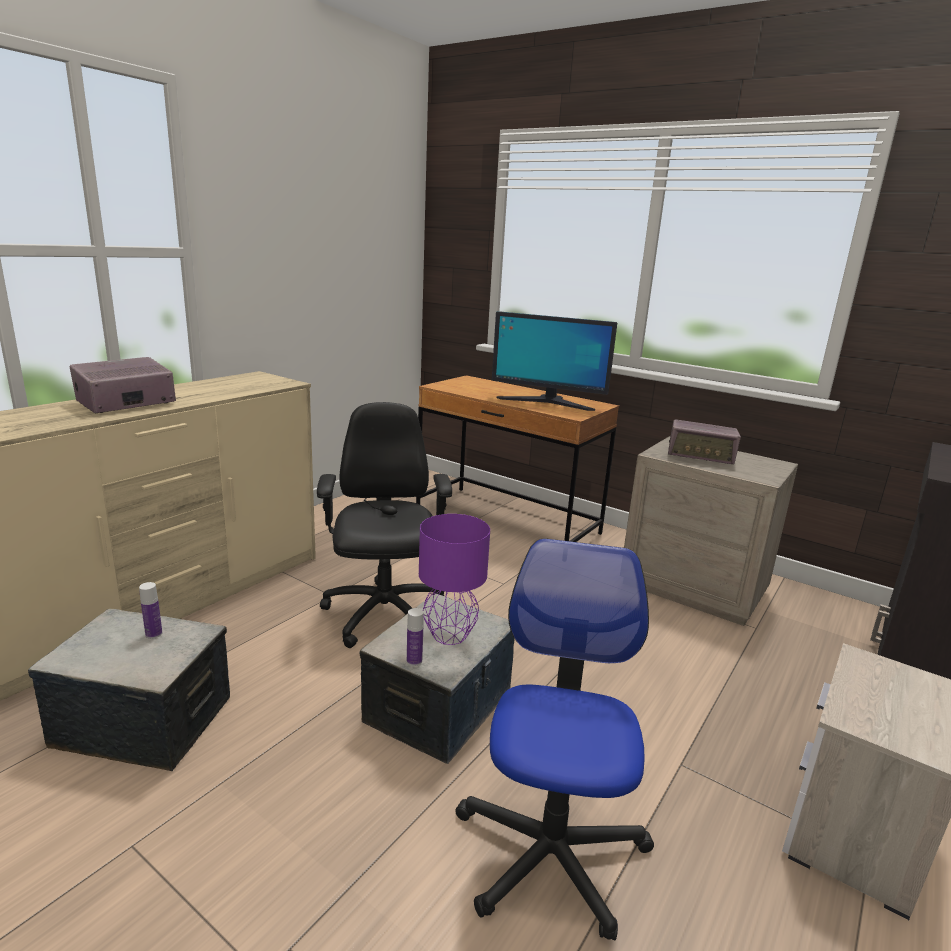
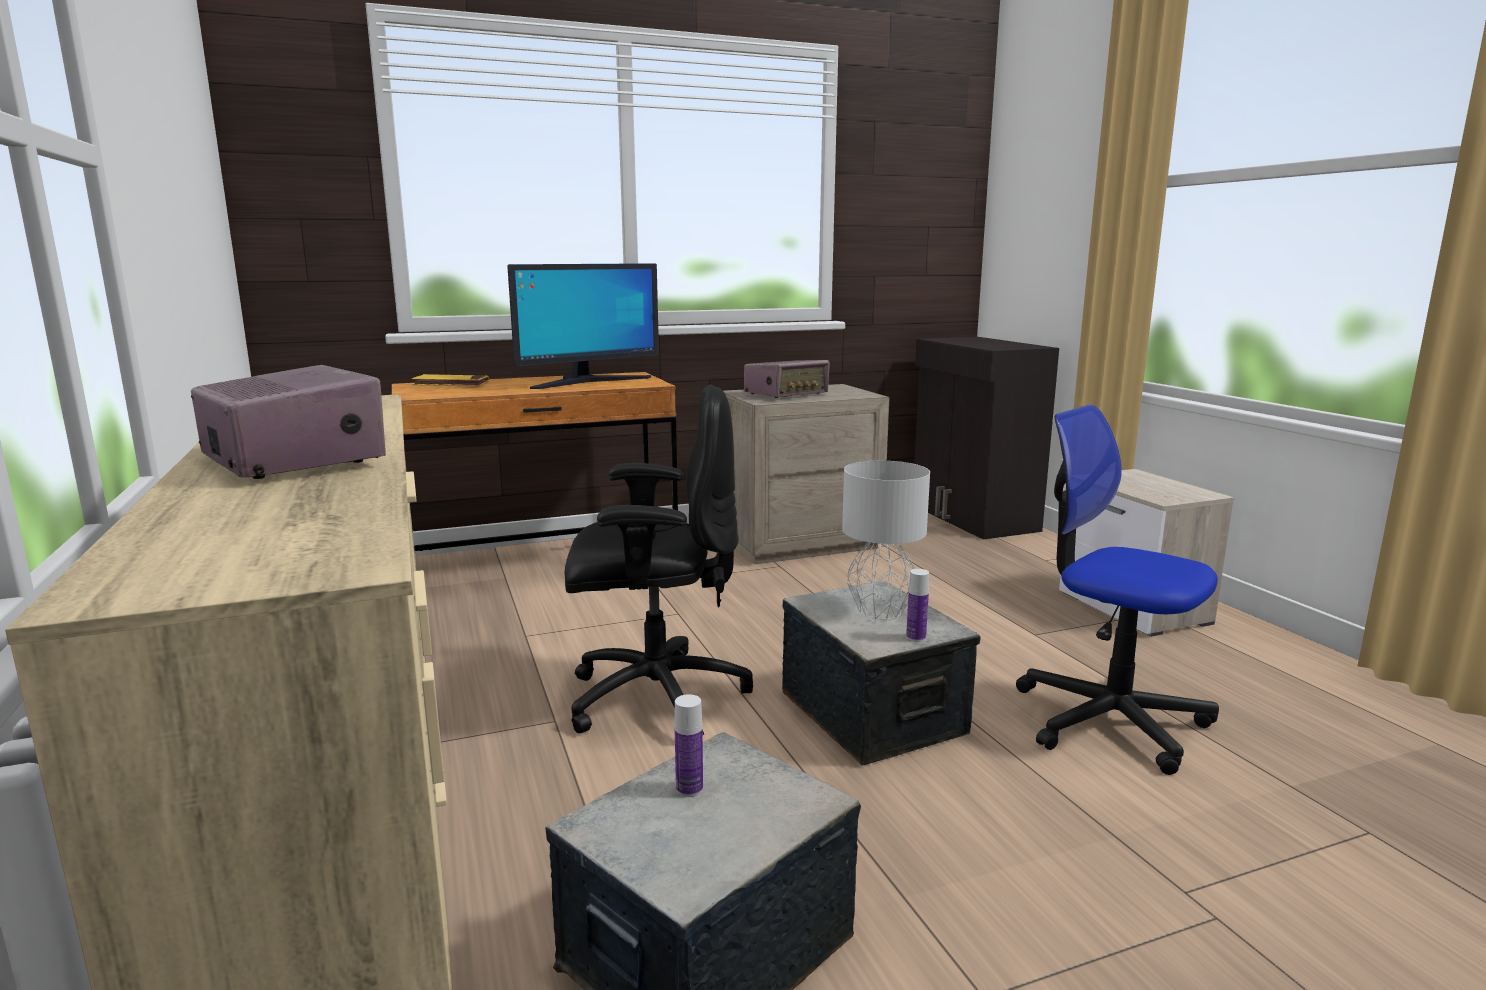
camera: 55 degrees left, 5 degrees down
radio [70,357,176,413] -> radio turned 150 degrees clockwise [191,365,386,479]
black office chair [317,402,452,648] -> black office chair turned 150 degrees clockwise [565,385,753,735]
purple table lamp [419,514,490,645] -> grey table lamp [842,461,930,620]
none -> yellow book [412,374,489,387]

